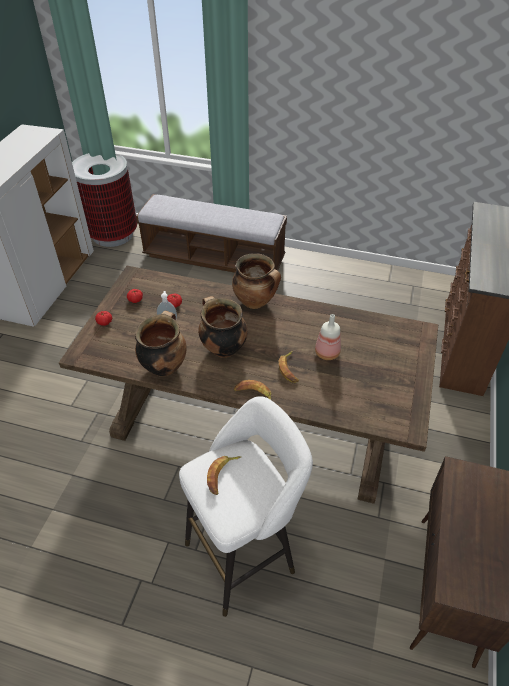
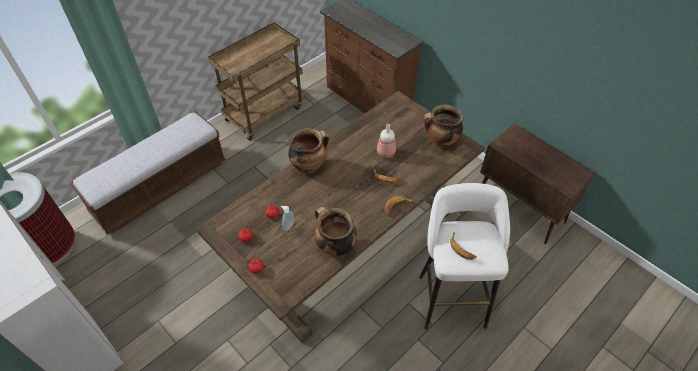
camera: 60 degrees left, 5 degrees up
cooking pot [198,296,248,358] -> cooking pot moved to [423,104,463,148]
none -> brown cart [208,23,304,141]

